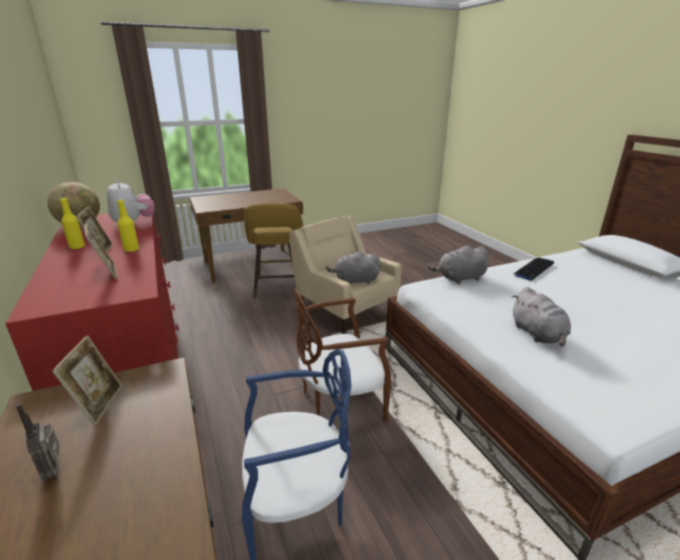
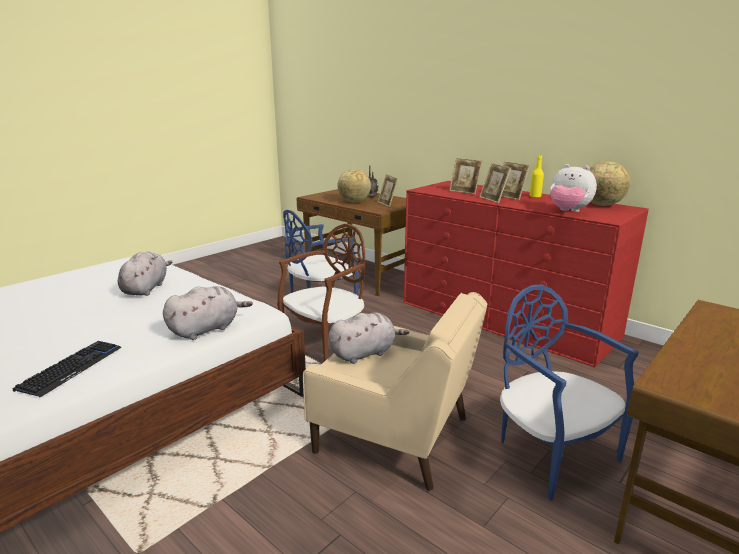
camera: 155 degrees right, 5 degrees down
yellow bottle [117,199,139,252] -> picture frame [480,163,511,203]
yellow stool [244,203,303,298] -> blue chair [500,285,639,501]
grey plush toy [512,287,571,346] -> grey plush toy turned 45 degrees clockwise [118,252,172,296]
none -> globe [337,169,371,203]

